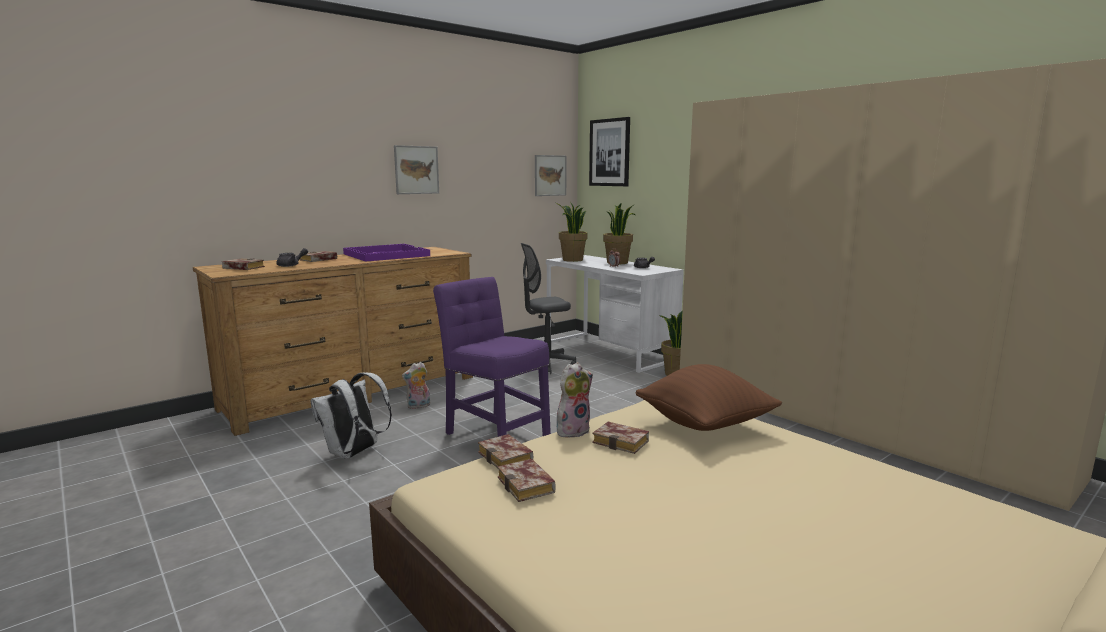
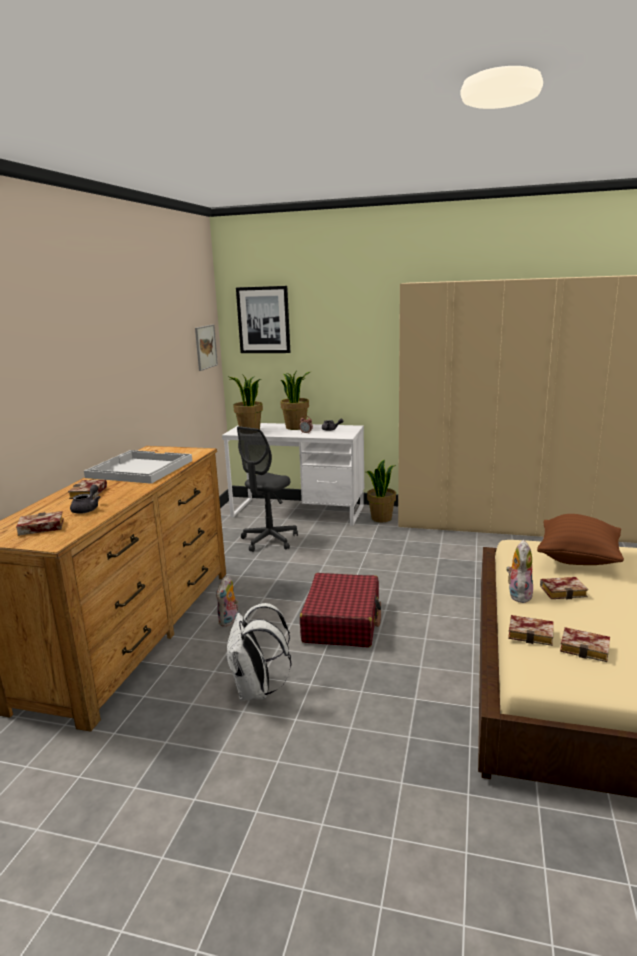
camera: 35 degrees left, 5 degrees up
purple tray [343,244,430,262] -> white tray [84,450,192,484]
picture [394,145,439,194] -> none
purple chair [433,277,551,437] -> red suitcase [300,573,381,648]

